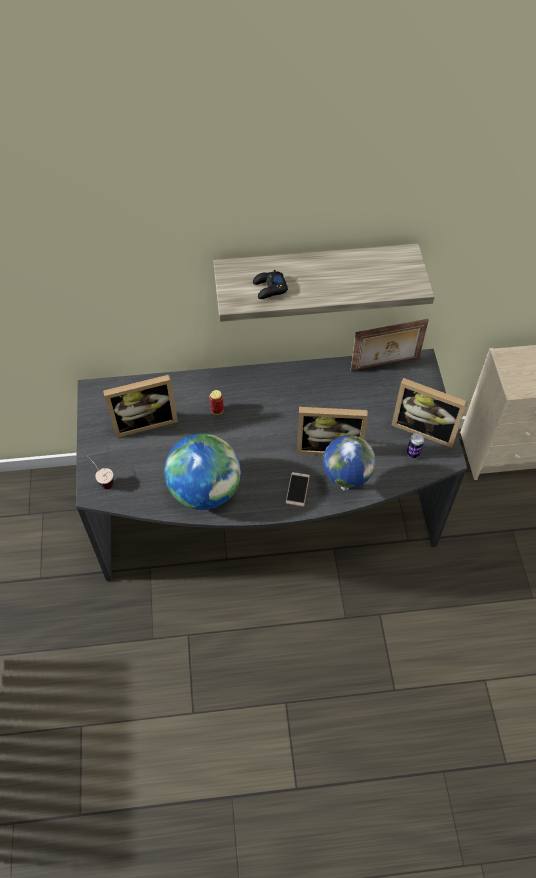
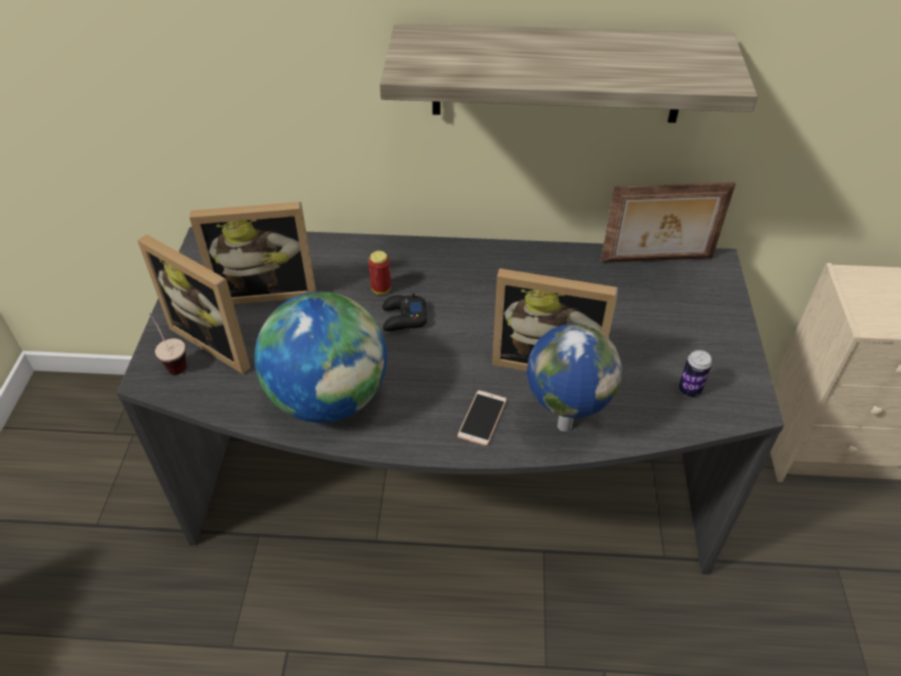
camera: 10 degrees right, 10 degrees down
black game controller [253,270,288,299] -> black game controller moved to [382,293,427,331]
picture frame [392,378,468,448] -> picture frame moved to [137,234,251,374]

